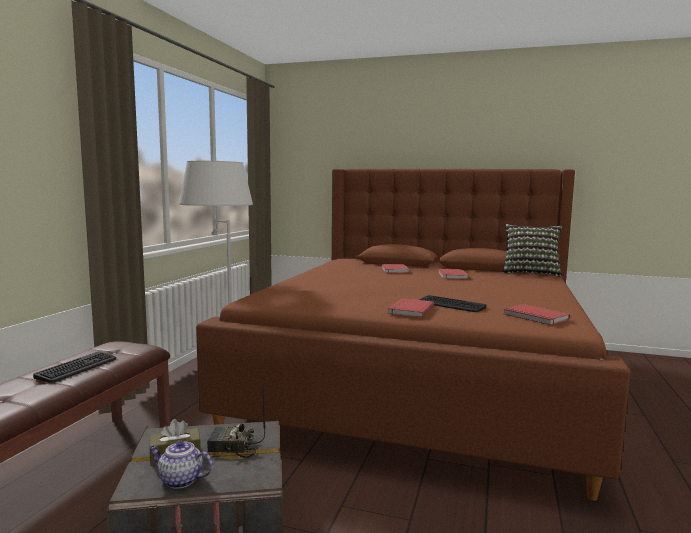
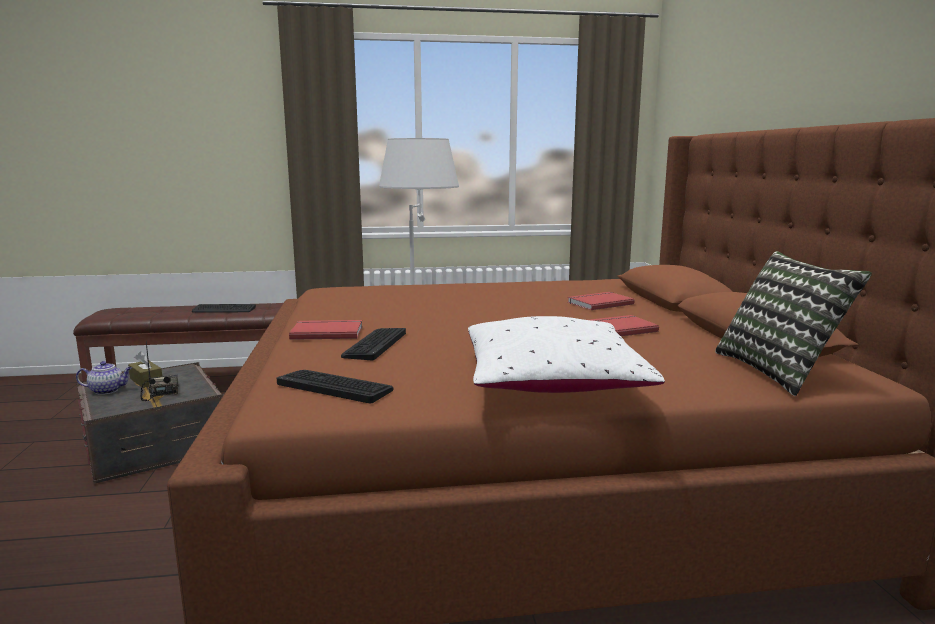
camera: 65 degrees right, 5 degrees up
teapot [149,440,213,488] -> teapot turned 90 degrees clockwise [76,361,132,395]
red book [504,304,570,325] -> keyboard [277,370,394,403]
none -> white pillow [468,316,665,393]

